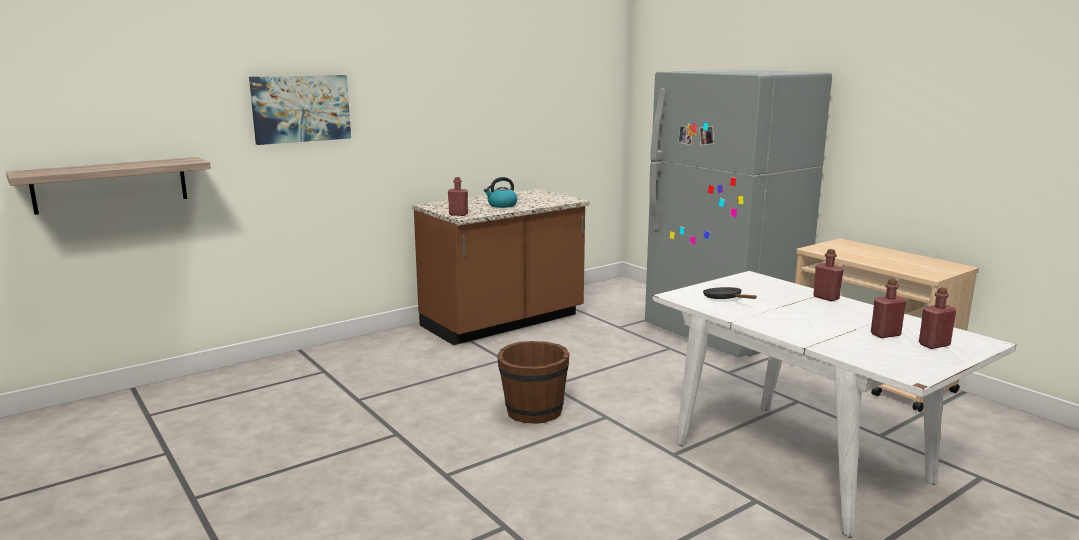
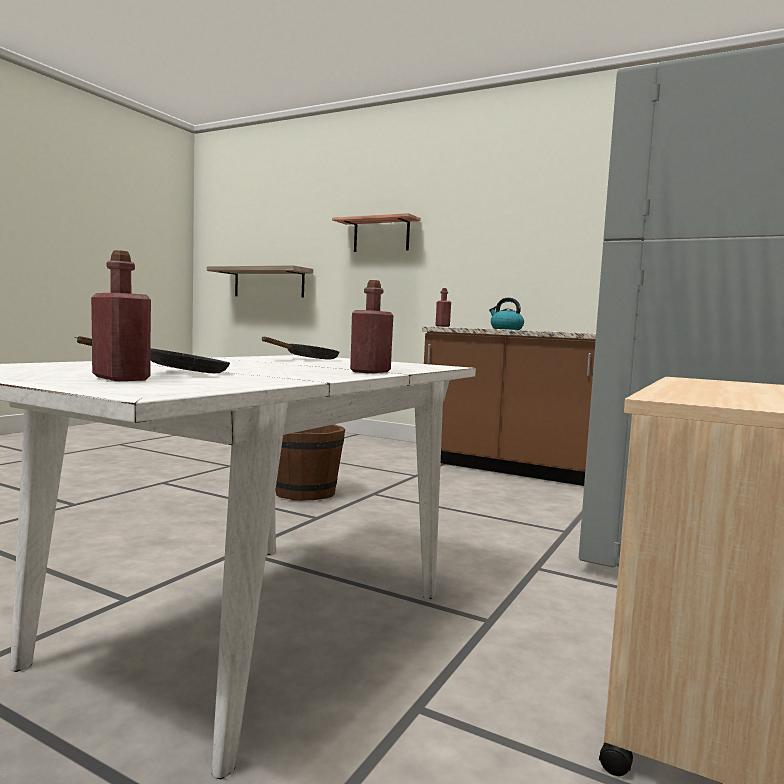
camera: 65 degrees right, 10 degrees down
picture [249,75,351,145] -> shelf [332,213,421,252]
red bottle [871,279,906,338] -> black frying pan [74,336,230,373]

